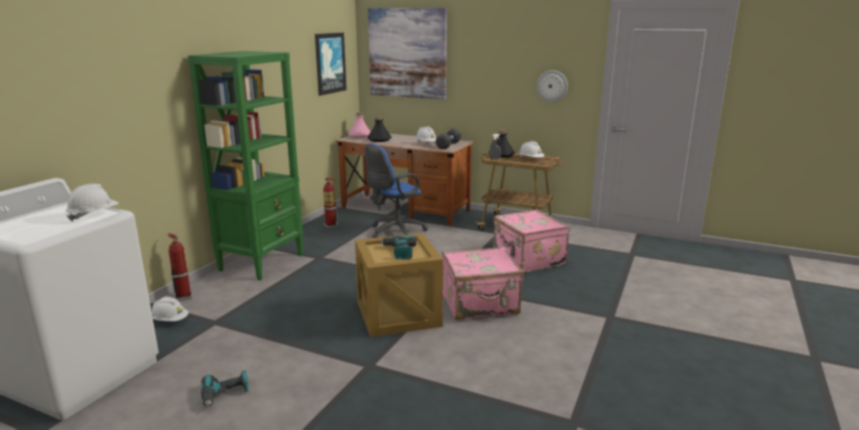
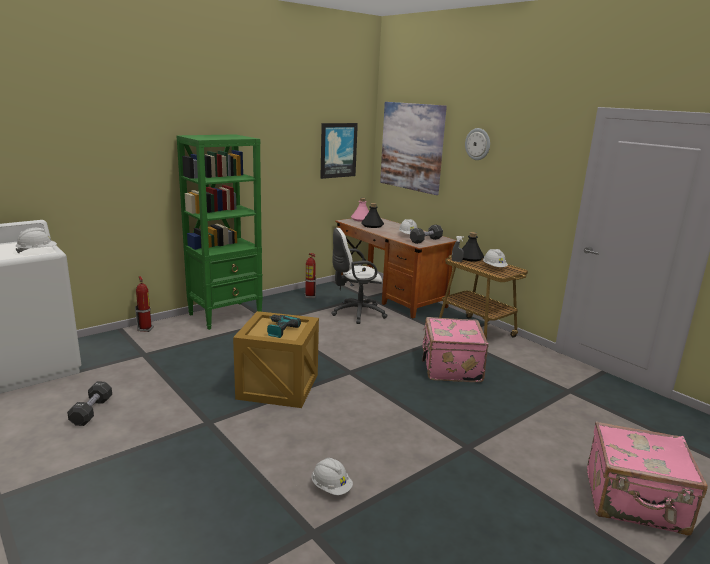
camera: 25 degrees right, 0 degrees up
white hard hat [152,297,189,321] -> white hard hat moved to [311,458,353,495]
power drill [201,370,249,407] -> black dumbbell [67,381,112,426]
blue office chair [365,143,428,238] -> white office chair [331,228,388,324]
pink suitcase [442,246,523,320] -> pink suitcase moved to [587,422,708,535]
wall clock [537,70,568,102] -> wall clock moved to [465,128,490,160]

